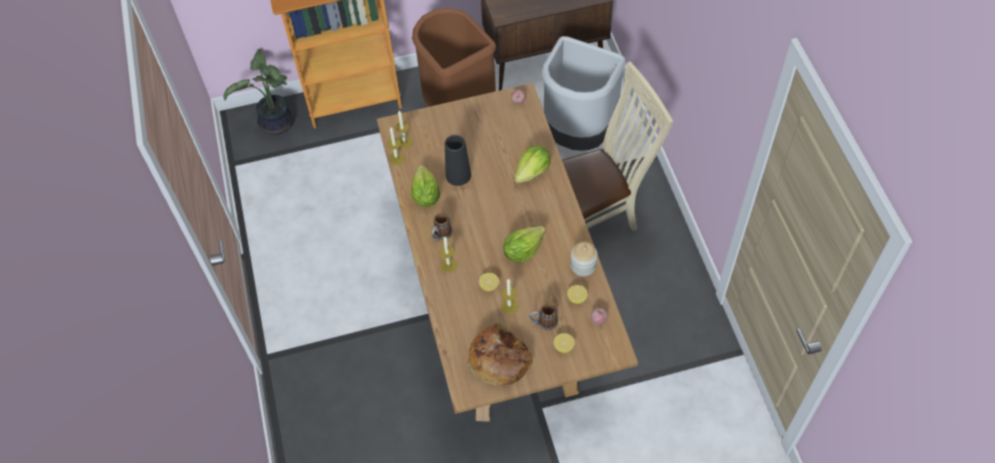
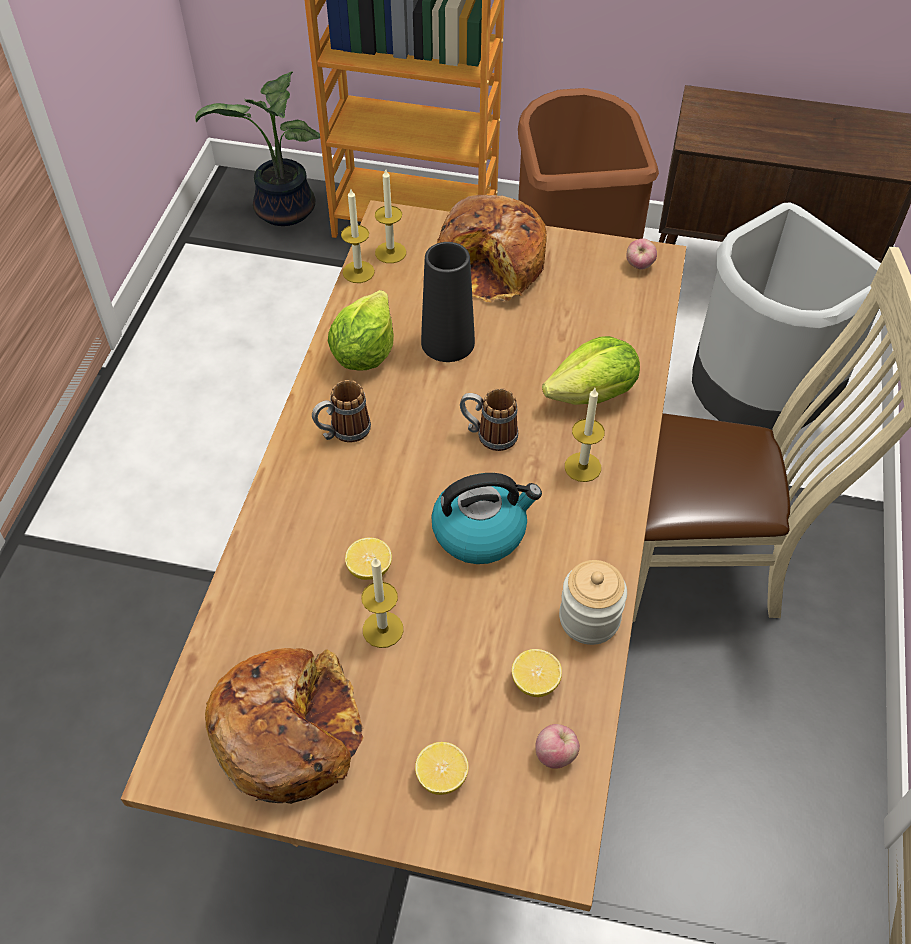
camera: 25 degrees right, 5 degrees down
candle [440,237,457,273] -> candle moved to [565,388,605,482]
lettuce [503,226,545,262] -> kettle [431,473,542,564]
mug [529,303,558,330] -> mug moved to [460,388,518,451]
none -> bread [437,195,547,302]

